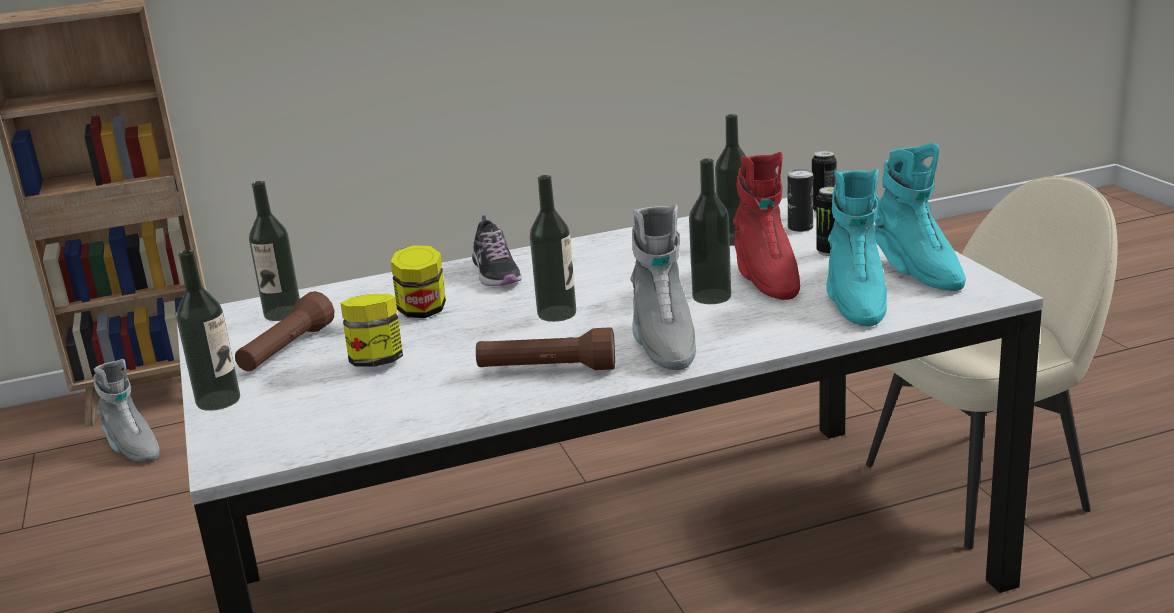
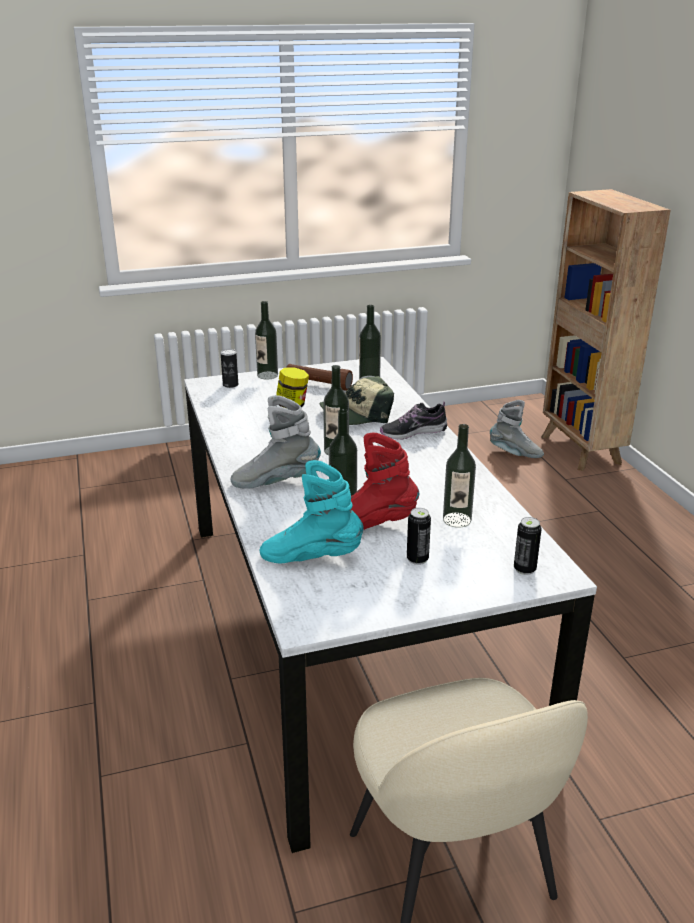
camera: 90 degrees right, 5 degrees up
grey boot [94,359,160,462] -> grey boot turned 120 degrees counterclockwise [490,400,544,458]
jar [391,245,446,318] -> cap [319,376,394,425]
brown flashlight [476,327,615,370] -> none
can [787,169,813,232] -> can moved to [221,349,238,388]
turquoise boot [875,143,966,291] -> none

